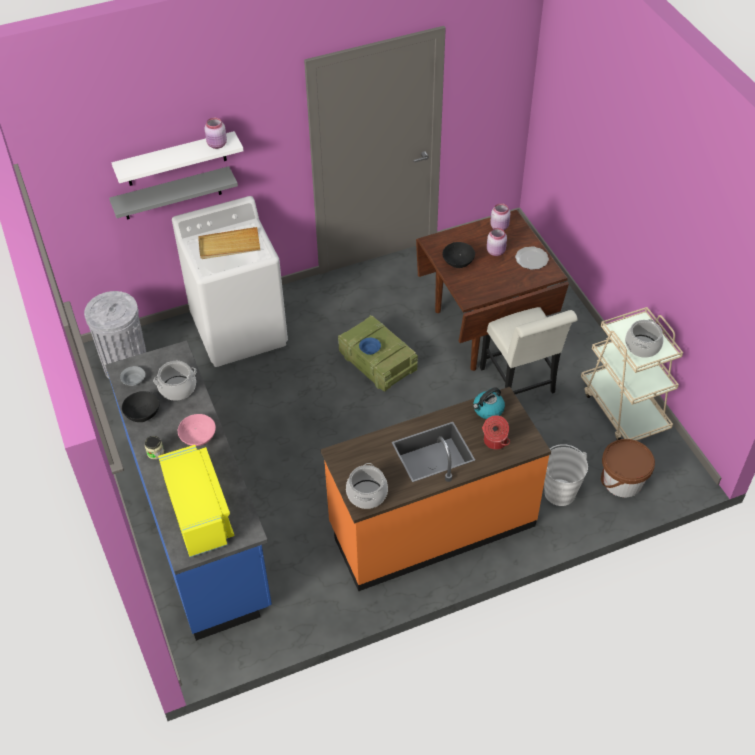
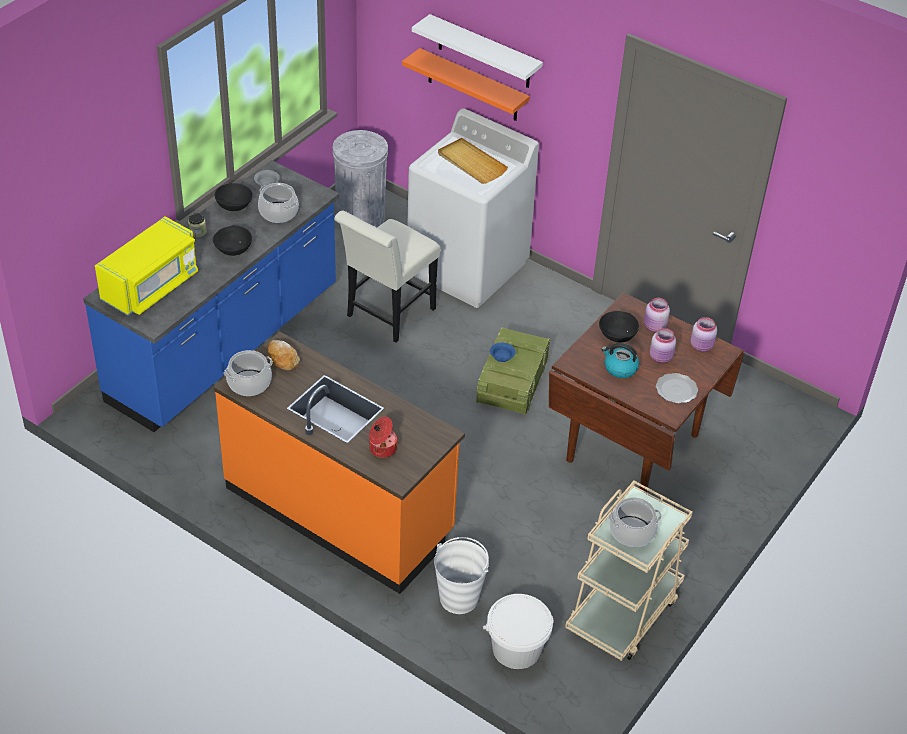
camera: 55 degrees right, 5 degrees down
grey shelf [109,166,238,220] -> orange shelf [402,48,530,121]
pink bowl [178,414,216,446] -> black bowl [213,225,252,256]
pink jar [204,118,227,149] -> pink jar moved to [644,298,670,332]
kettle [473,387,505,419] -> kettle moved to [602,343,639,378]
white chair [480,307,578,394] -> white chair moved to [334,210,441,343]
brown bucket [601,439,655,497] -> white bucket [483,594,554,669]
none -> bread [267,340,300,370]

